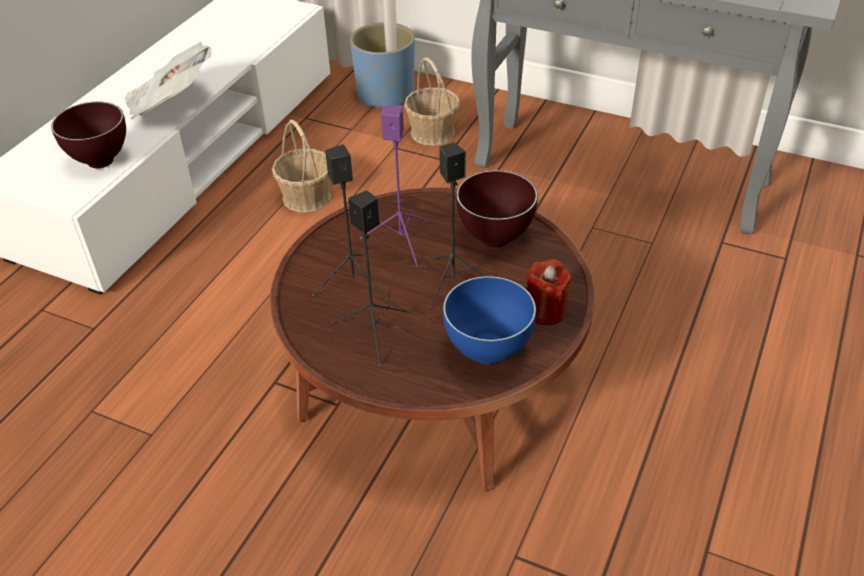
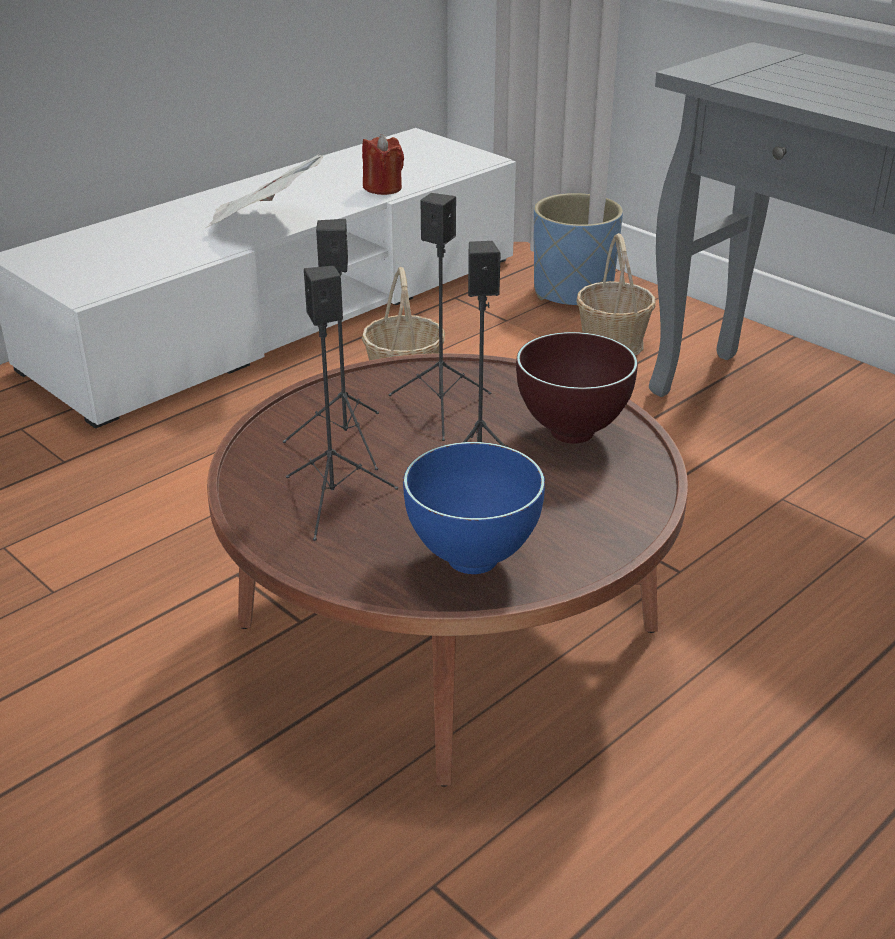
camera: 20 degrees right, 10 degrees down
brown bowl [51,102,126,168] -> none
purple speaker [360,105,427,267] -> black speaker [388,193,492,441]
red candle [527,259,571,325] -> red candle moved to [362,134,404,195]

